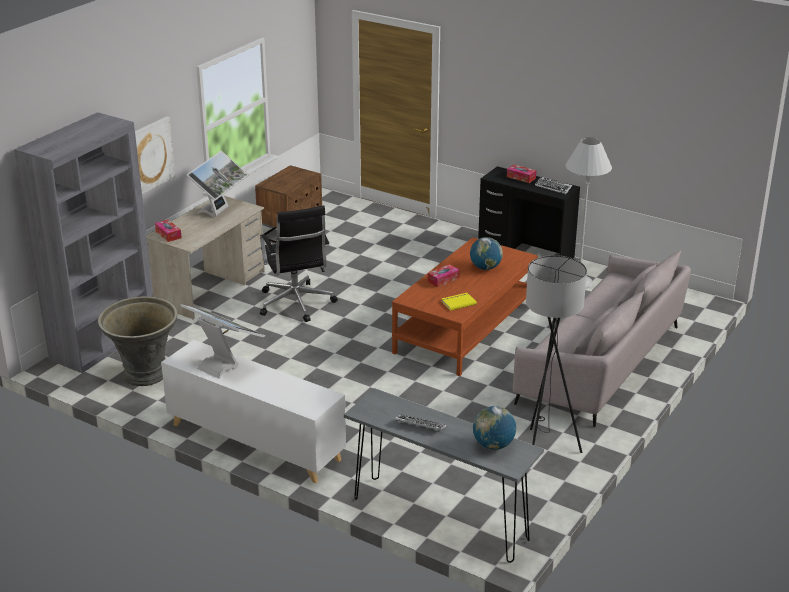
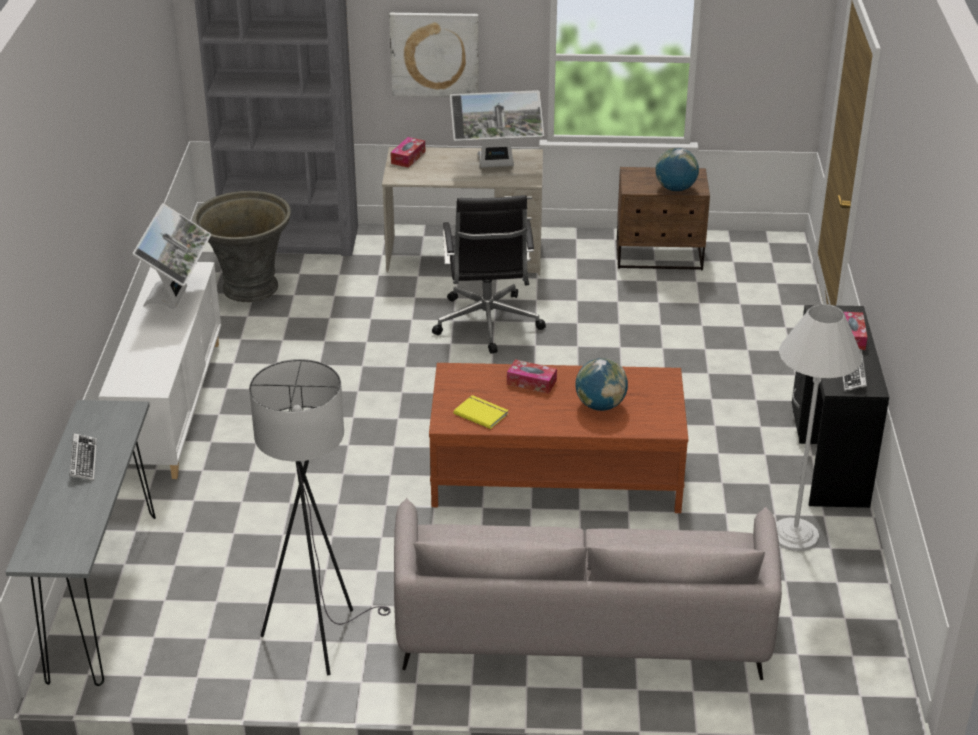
camera: 60 degrees right, 5 degrees up
black office chair [260,206,338,322] -> black office chair turned 45 degrees counterclockwise [432,195,546,354]
globe [473,406,516,450] -> globe moved to [655,148,699,191]

